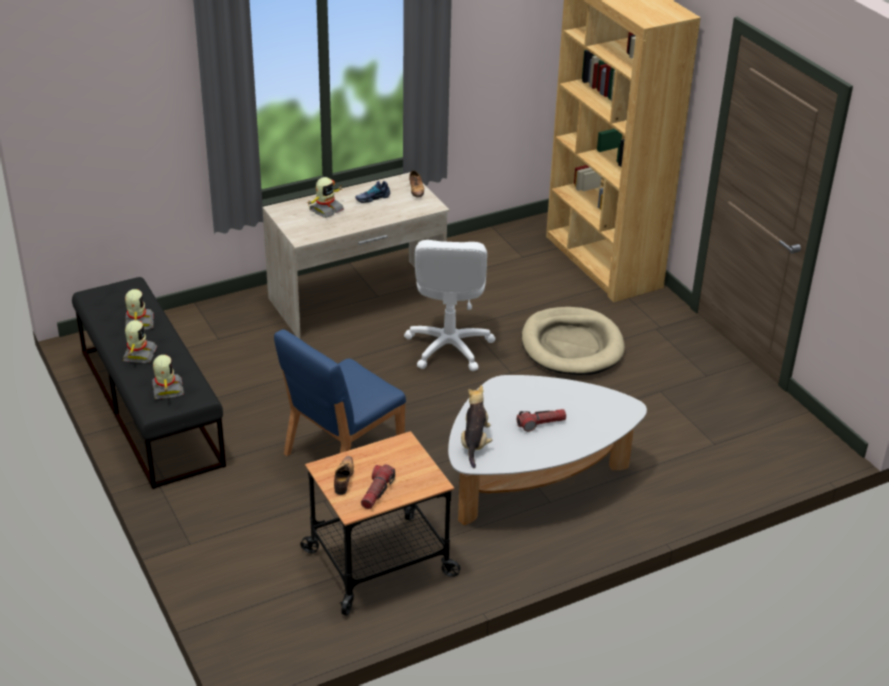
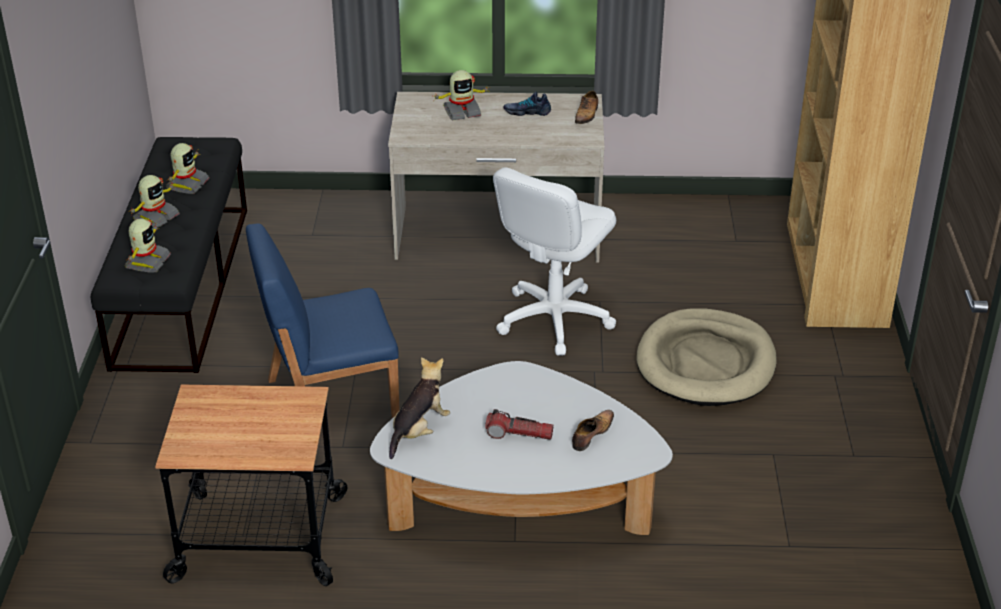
camera: 30 degrees right, 0 degrees up
shoe [334,456,354,495] -> shoe moved to [572,410,614,451]
flashlight [361,464,395,509] -> none

